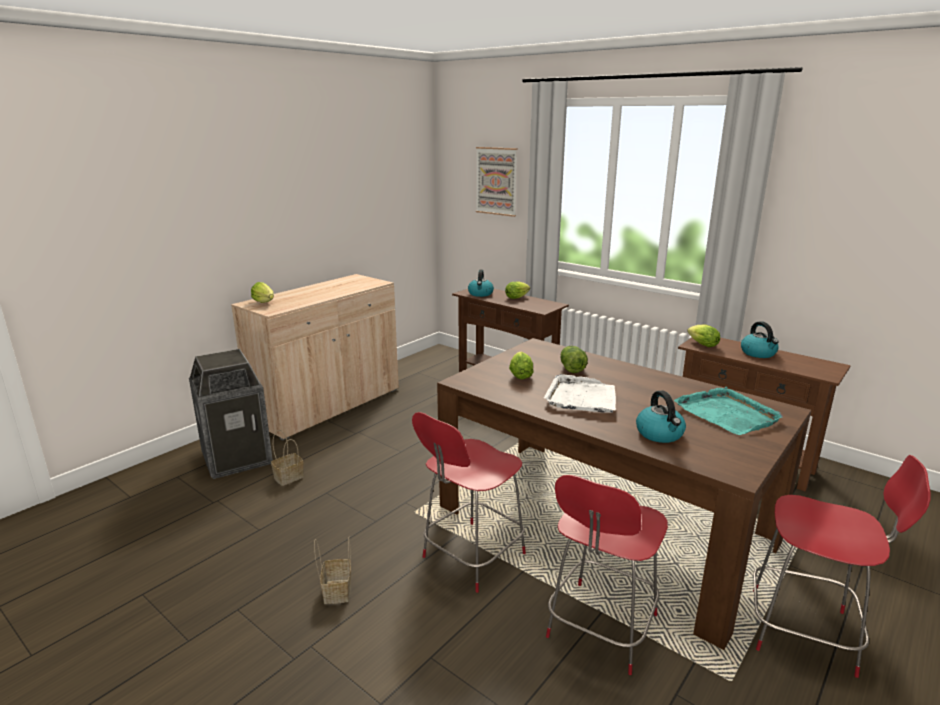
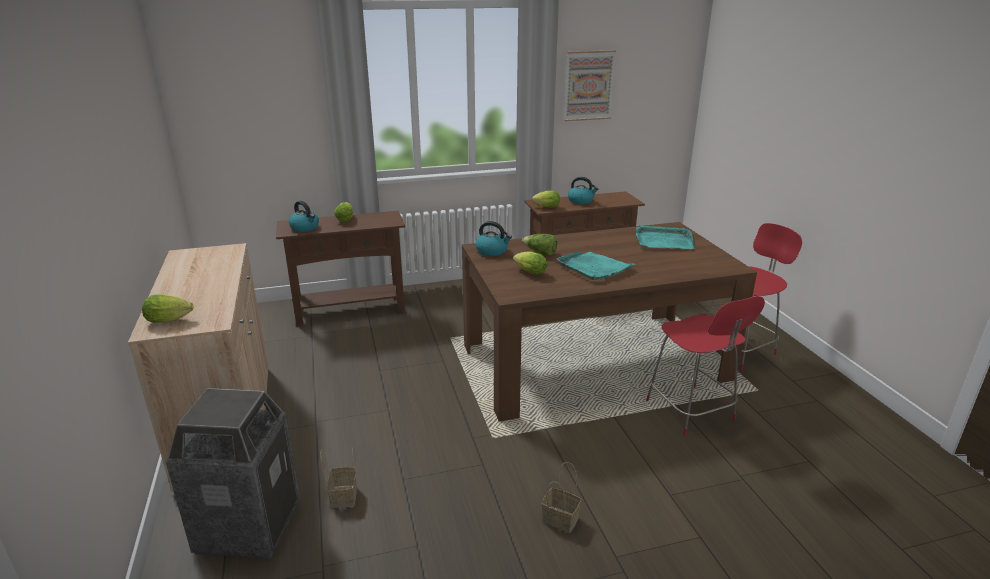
camera: 55 degrees left, 5 degrees up
red chair [412,412,526,593] -> none
picture [476,147,518,217] -> picture moved to [564,50,616,121]
white tray [544,374,616,413] -> turquoise tray [557,252,635,280]
kettle [636,391,686,443] -> kettle moved to [475,221,512,256]

